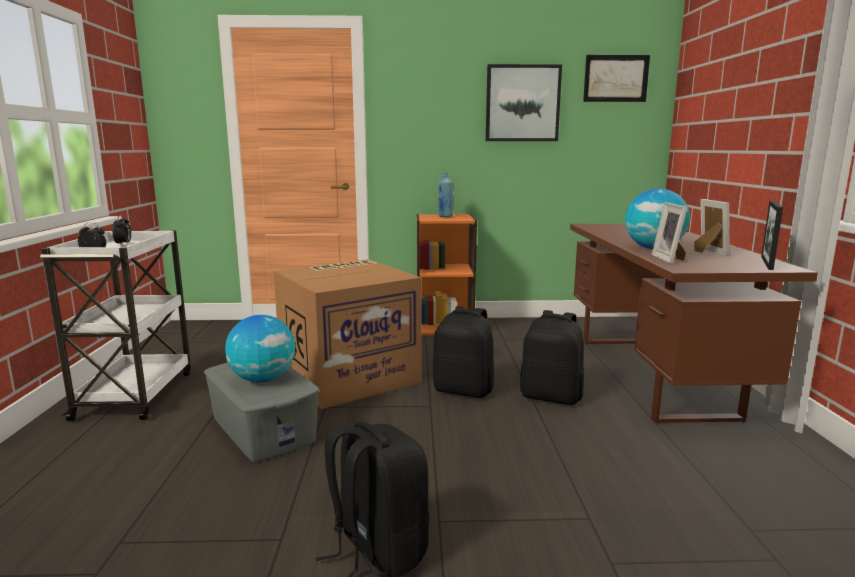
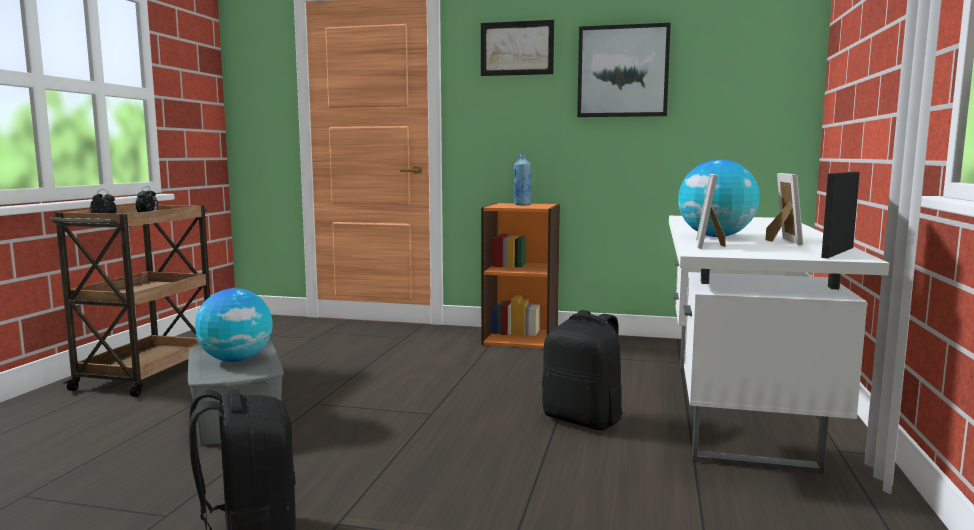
camera: 15 degrees right, 5 degrees down
white cart [40,230,191,421] -> brown cart [50,205,210,397]
cardboard box [273,259,422,409] -> none
black backpack [433,306,494,398] -> none
brown desk [570,224,818,424] -> white desk [669,216,889,474]
picture [583,55,650,102] -> picture moved to [481,20,554,76]

